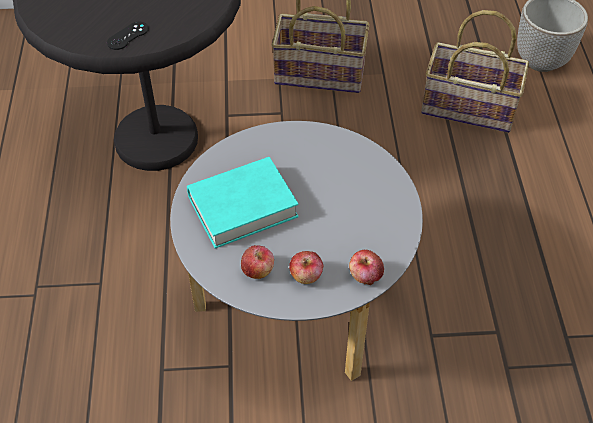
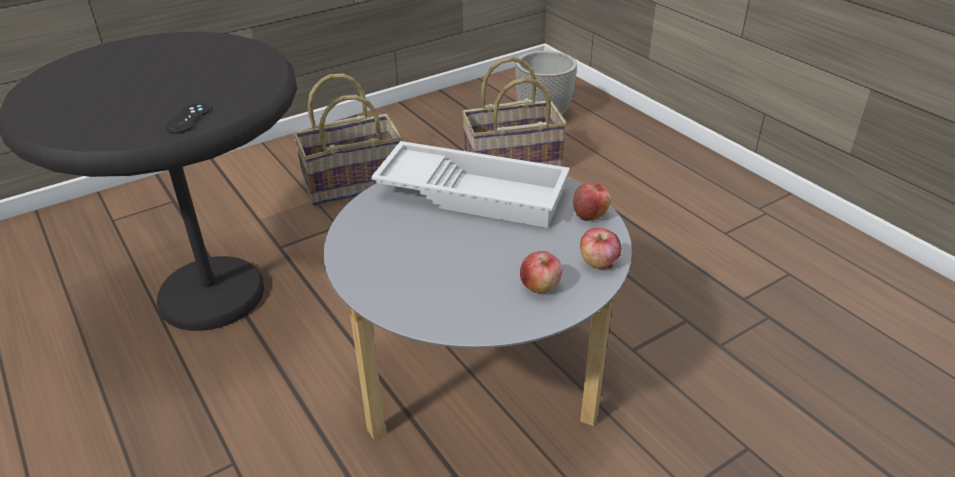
camera: 30 degrees left, 15 degrees down
turquoise book [187,157,298,249] -> none
apple [241,245,274,279] -> apple moved to [573,183,611,221]
none -> white tray [371,141,570,228]

